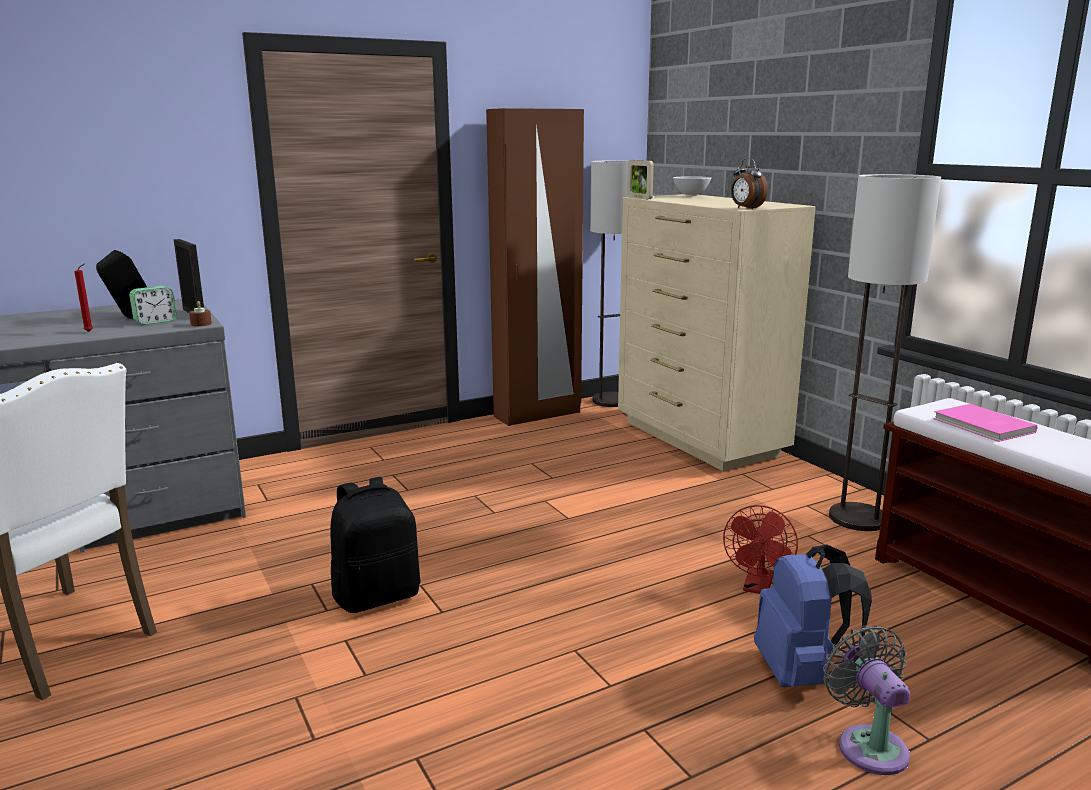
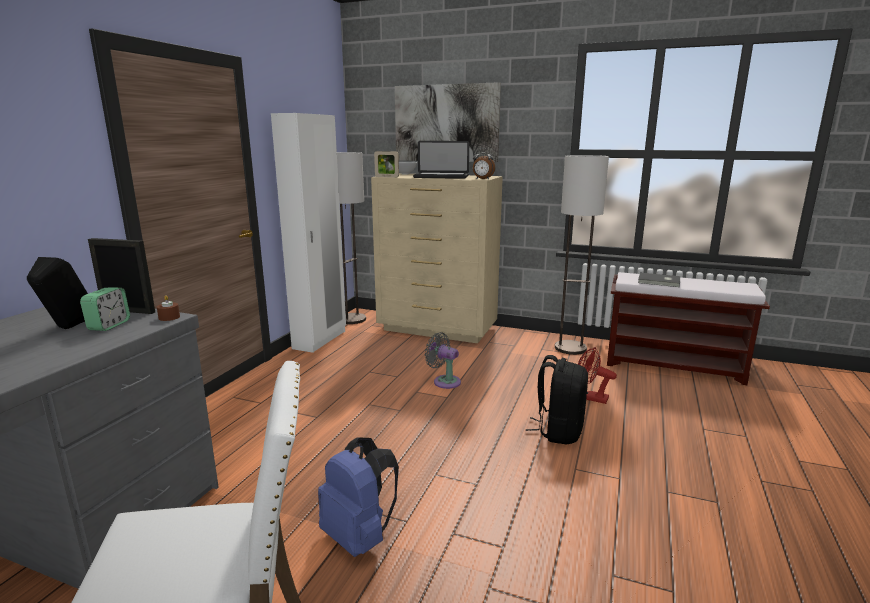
camera: 40 degrees left, 0 degrees up
red candle [74,263,93,332] -> none
black backpack [330,477,420,613] -> black backpack moved to [526,355,588,444]
brown wardrobe [486,108,584,426] -> white wardrobe [271,113,346,353]
red fan [723,505,798,594] -> red fan turned 135 degrees clockwise [578,347,617,404]
blue backpack [754,545,872,687] -> blue backpack moved to [318,437,399,557]
grey fan [823,626,910,775] -> grey fan moved to [425,332,461,389]
pink book [933,404,1037,442] -> grey book [638,273,680,287]
none -> picture [395,82,501,162]
none -> laptop [413,141,469,179]

